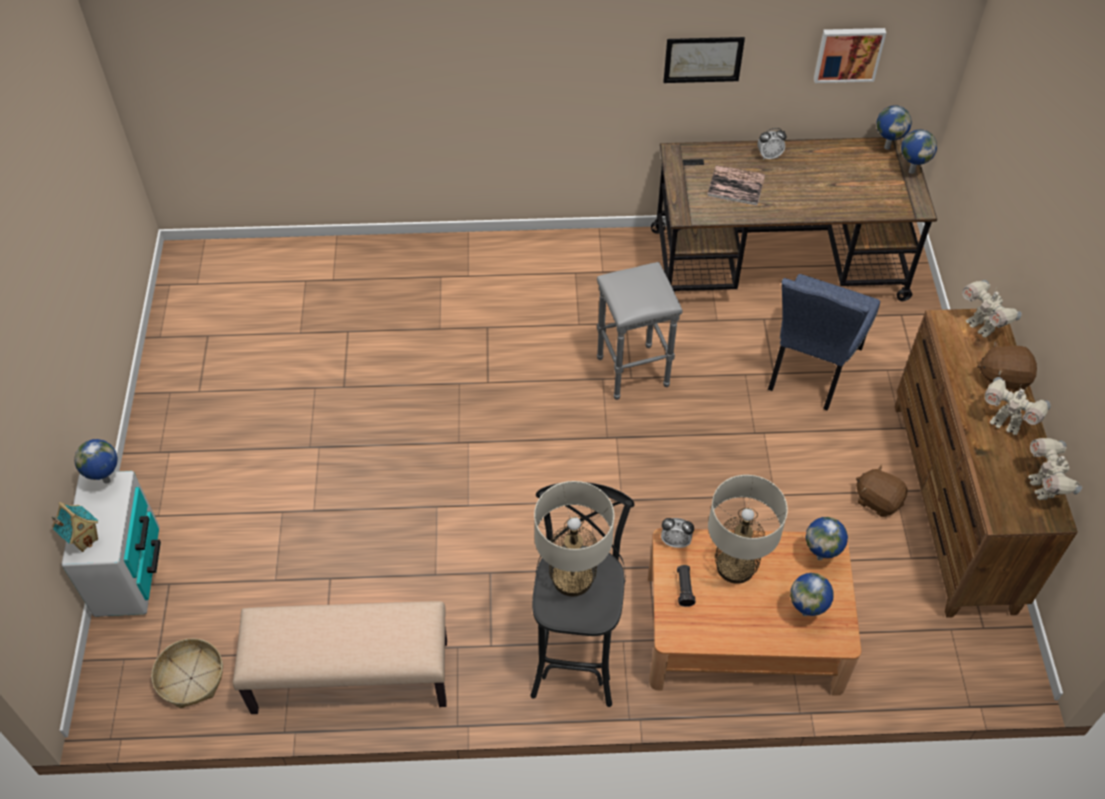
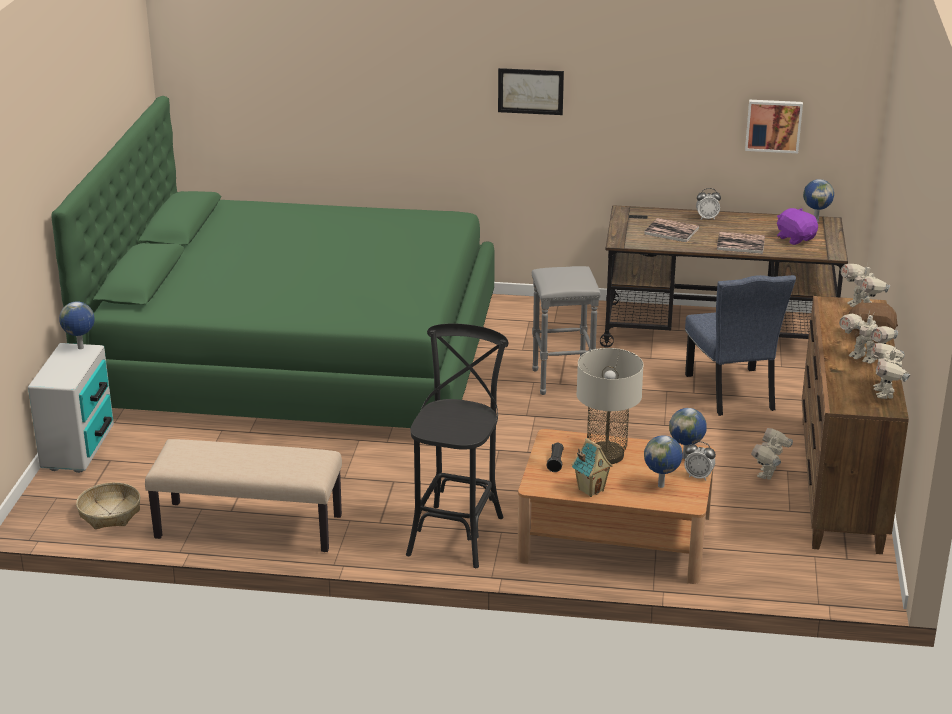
camera: 10 degrees right, 25 degrees down
toy house [52,502,98,552] -> toy house moved to [571,438,613,497]
table lamp [534,481,614,596] -> none
alarm clock [661,518,694,548] -> alarm clock moved to [684,441,716,481]
picture [663,37,745,83] -> picture moved to [498,68,564,115]
blue chair [768,274,880,411] -> blue chair turned 45 degrees counterclockwise [685,275,796,416]
brown plush toy [856,465,907,517] -> toy robot [751,428,793,480]
globe [901,130,937,174] -> none
none -> green bed [51,96,494,428]
none -> book [716,232,765,254]
none -> purple plush toy [777,208,818,245]

